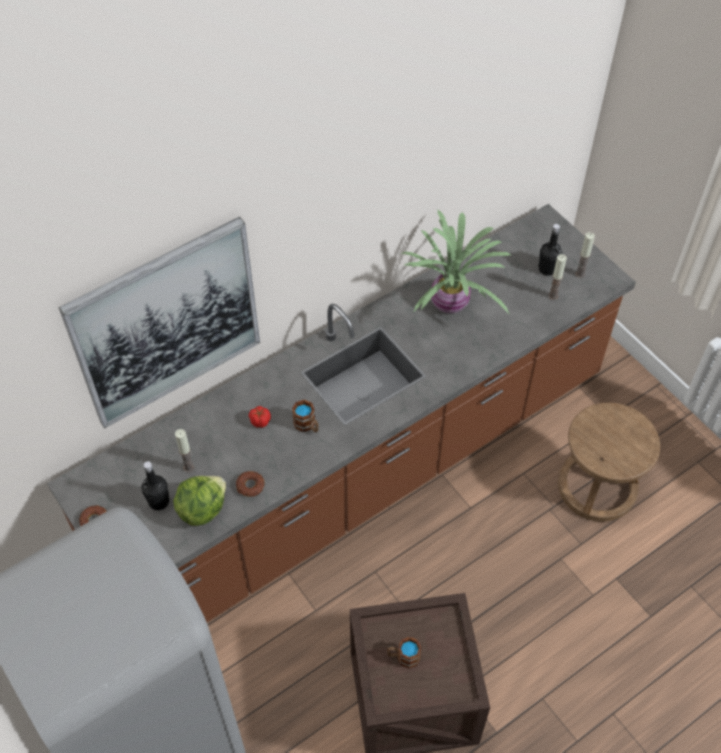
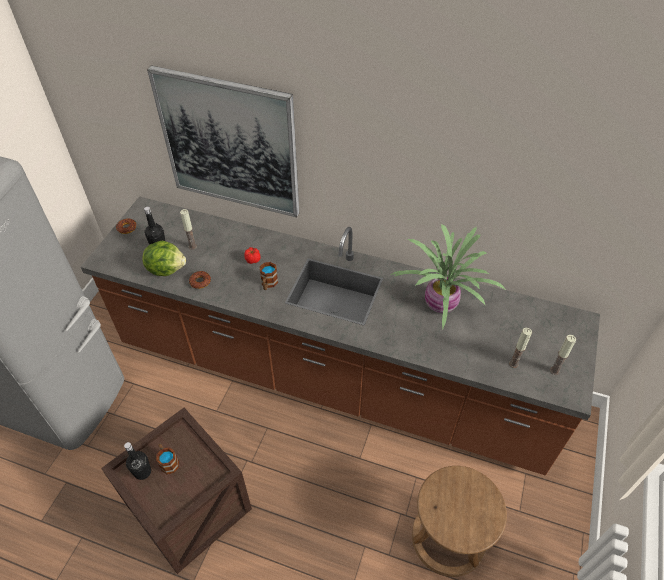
camera: 55 degrees right, 5 degrees down
black bottle [538,224,562,276] -> black bottle moved to [124,442,151,480]

